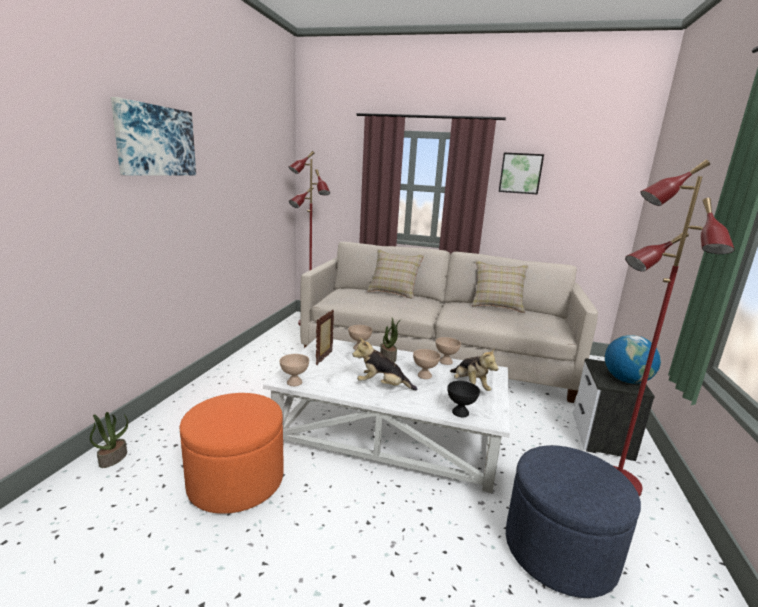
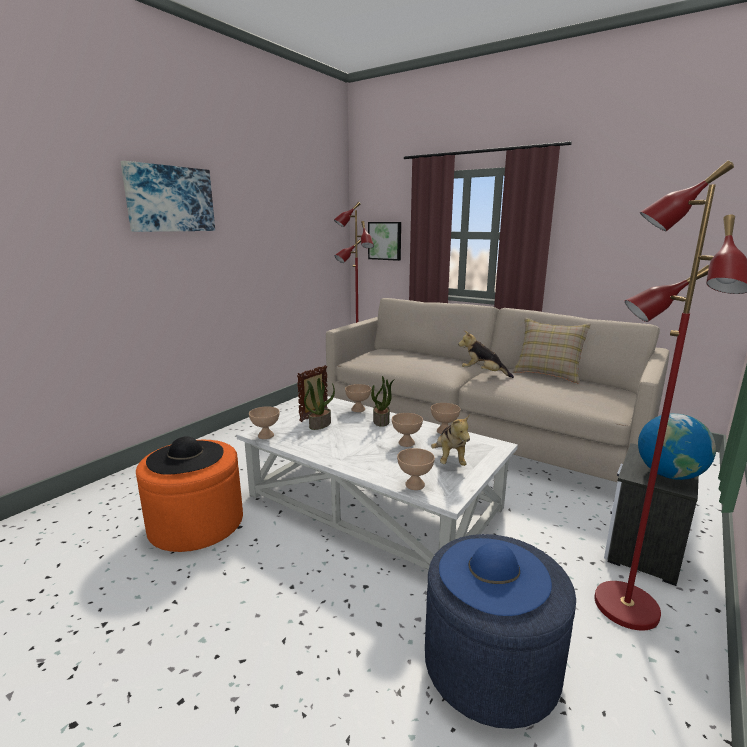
camera: 20 degrees right, 0 degrees up
potted plant [90,412,128,468] -> potted plant moved to [304,378,335,430]
plush toy [352,337,417,391] -> plush toy moved to [458,331,514,378]
beige pillow [367,249,424,299] -> none
black bowl [447,381,480,417] -> beige bowl [397,448,435,490]
picture [499,153,544,194] -> picture moved to [368,222,401,261]
none -> black hat [146,436,224,475]
none -> blue hat [439,538,552,616]

